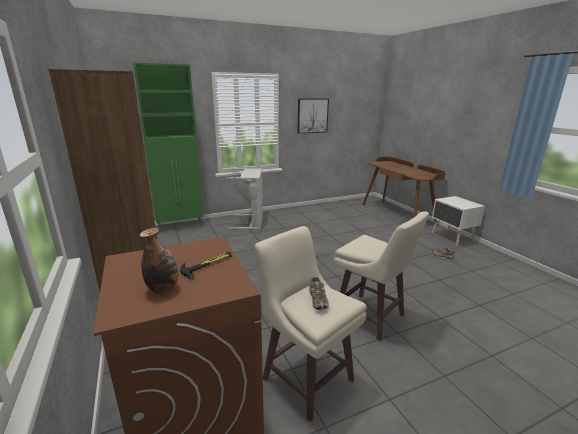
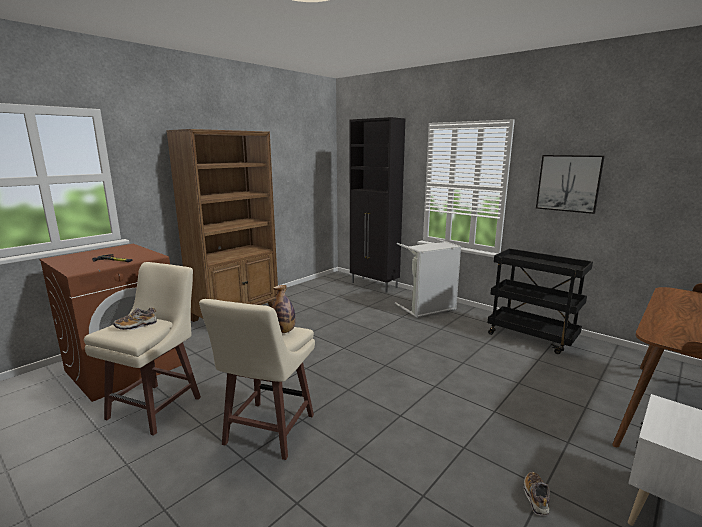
camera: 65 degrees right, 5 degrees down
green cabinet [133,63,203,232] -> black cabinet [350,117,405,293]
bottle [139,228,178,293] -> bottle moved to [272,285,296,333]
none -> black cart [488,248,593,354]

